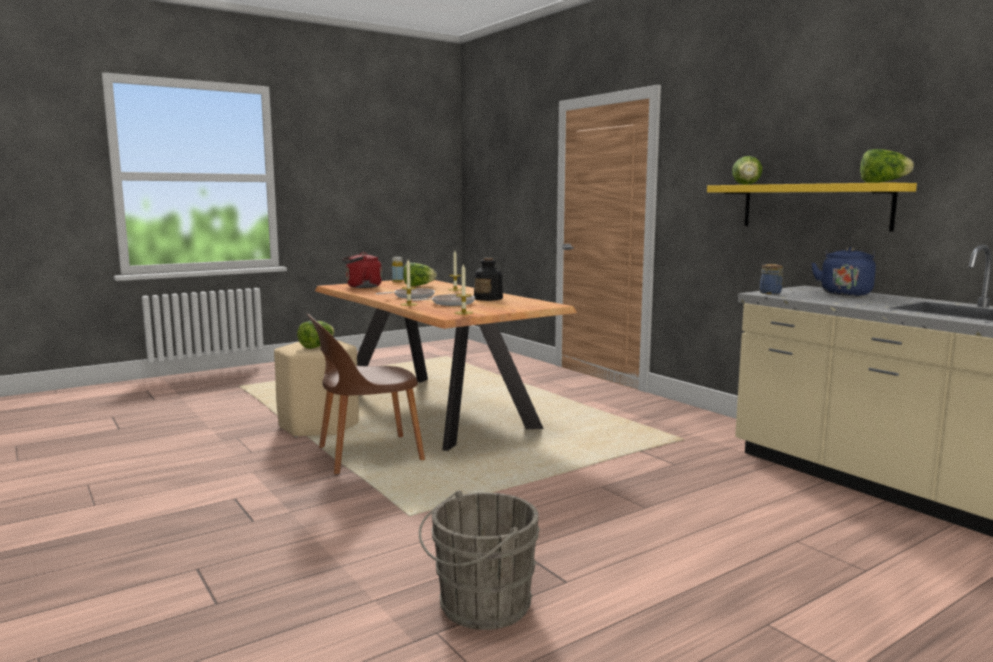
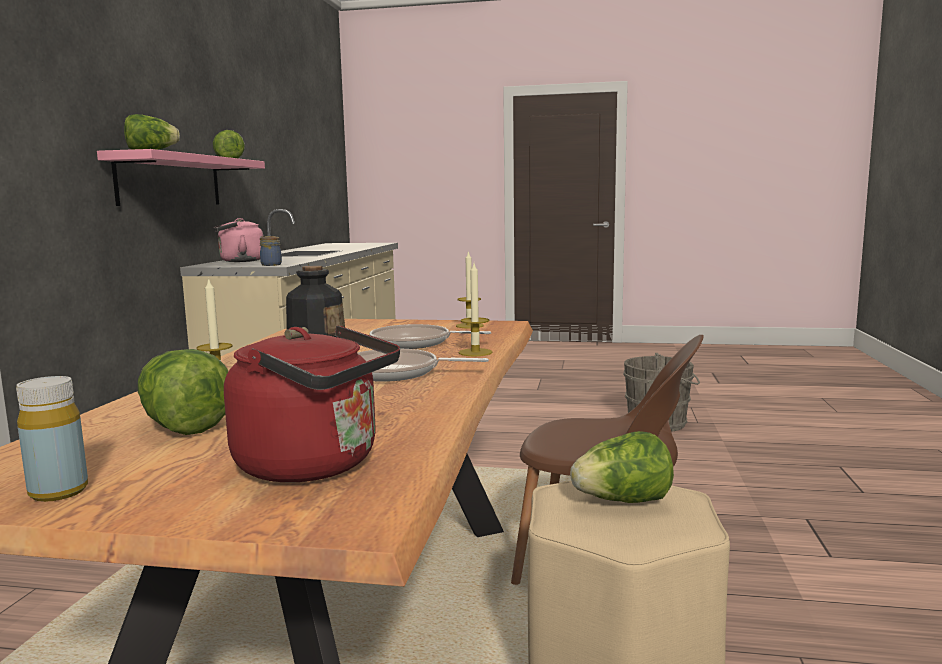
camera: 135 degrees left, 0 degrees up
yellow shelf [707,182,917,232] -> pink shelf [97,149,265,206]
blue kettle [812,247,876,296] -> pink kettle [214,218,264,262]

